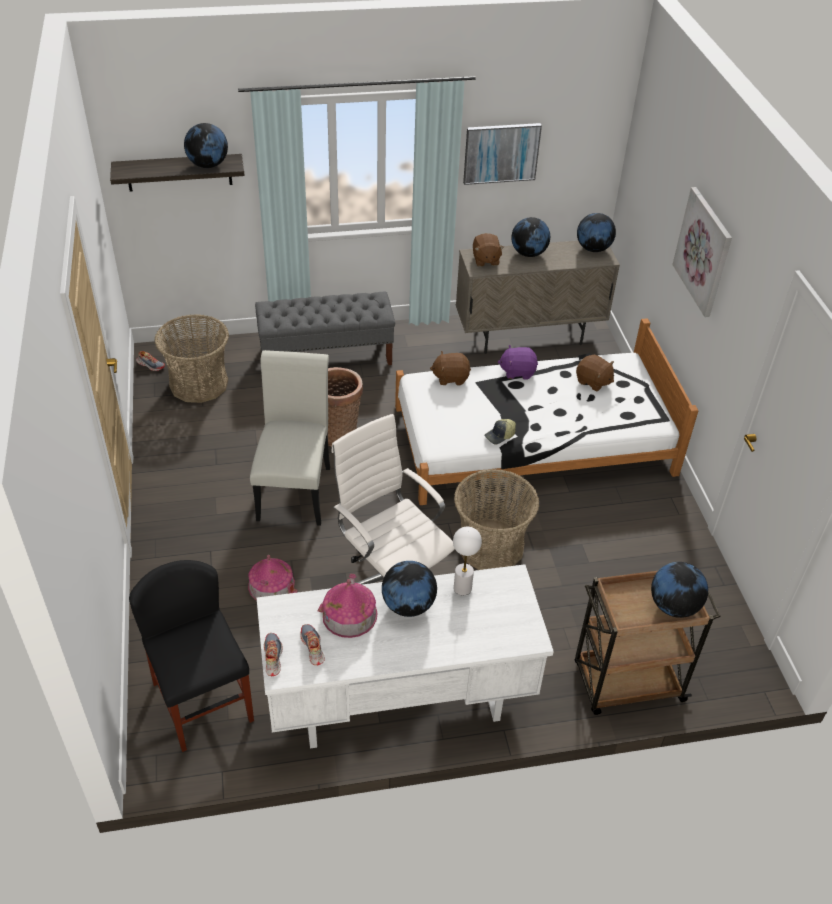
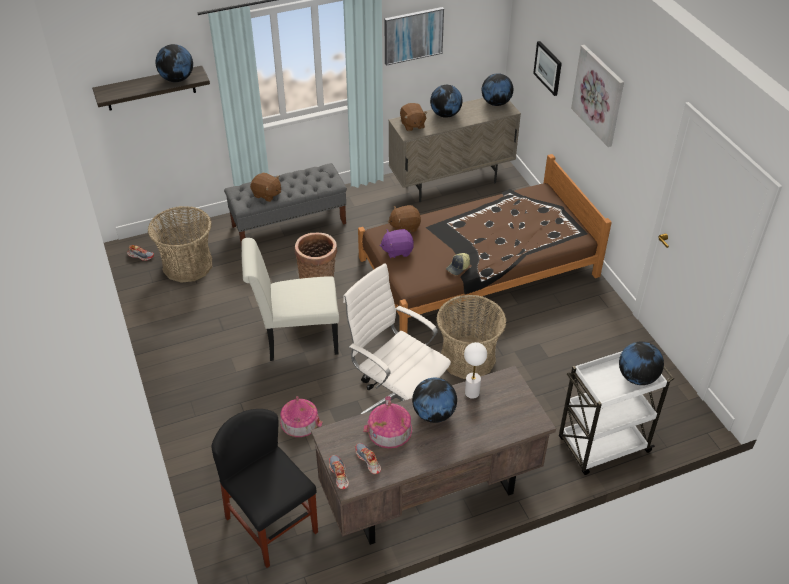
camera: 10 degrees left, 0 degrees up
white chair [250,350,330,526] -> white chair turned 90 degrees counterclockwise [241,238,339,361]
white desk [257,564,554,748] -> brown desk [311,366,556,545]
white bed [395,318,699,505] -> brown bed [358,154,612,333]
purple plush toy [498,345,538,380] -> purple plush toy moved to [380,229,414,258]
brown cart [575,571,721,715] -> white cart [559,351,674,475]
brown plush toy [576,354,614,392] -> brown plush toy moved to [250,173,281,202]
none -> picture [533,41,562,96]

